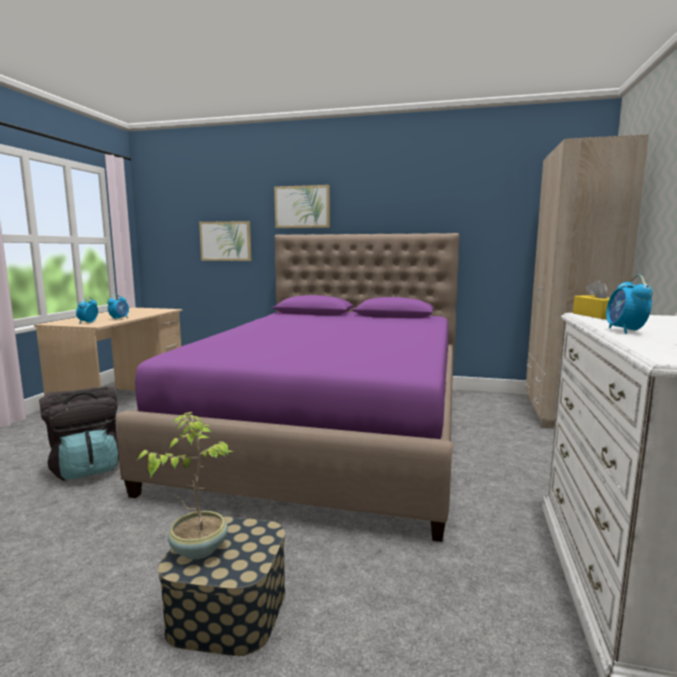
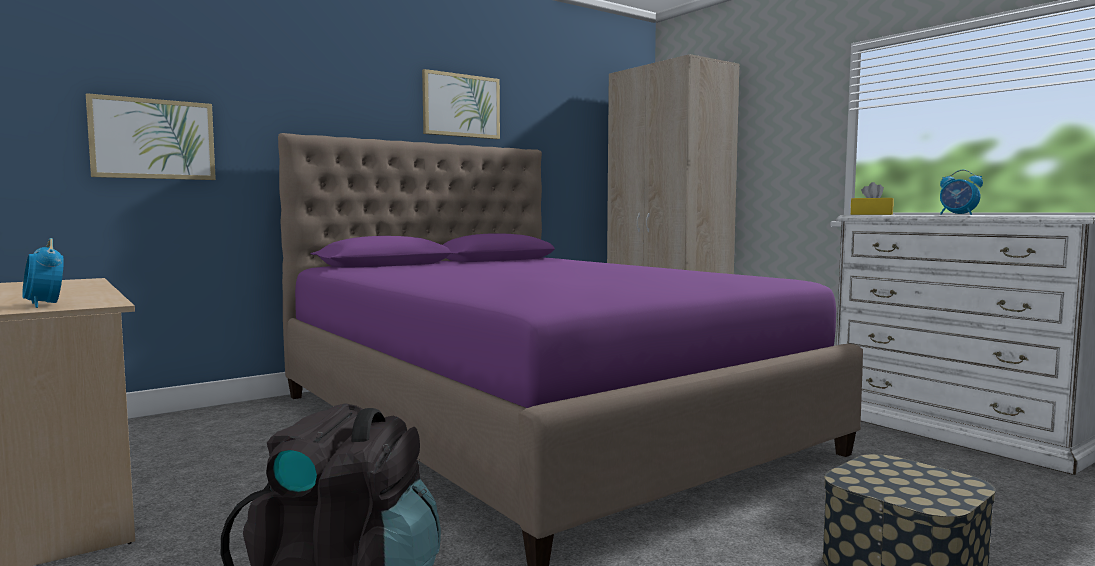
camera: 50 degrees left, 5 degrees down
alarm clock [107,294,129,320] -> none
potted plant [137,412,233,559] -> none
picture [274,185,330,228] -> picture moved to [422,69,500,139]

